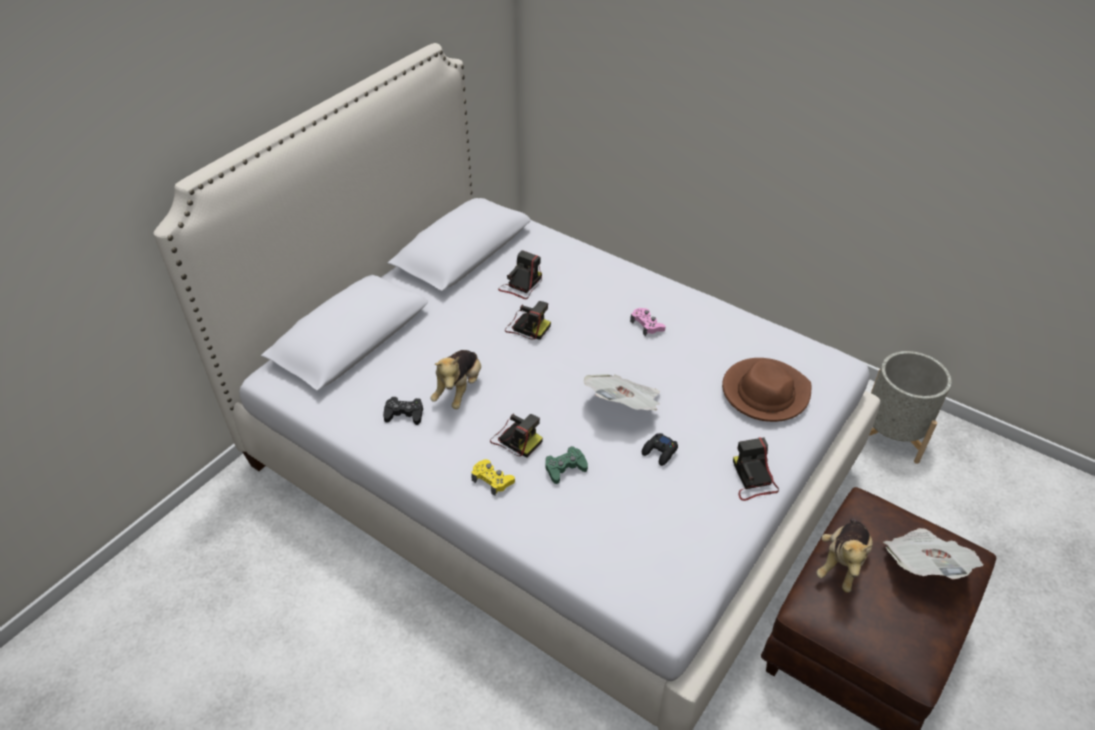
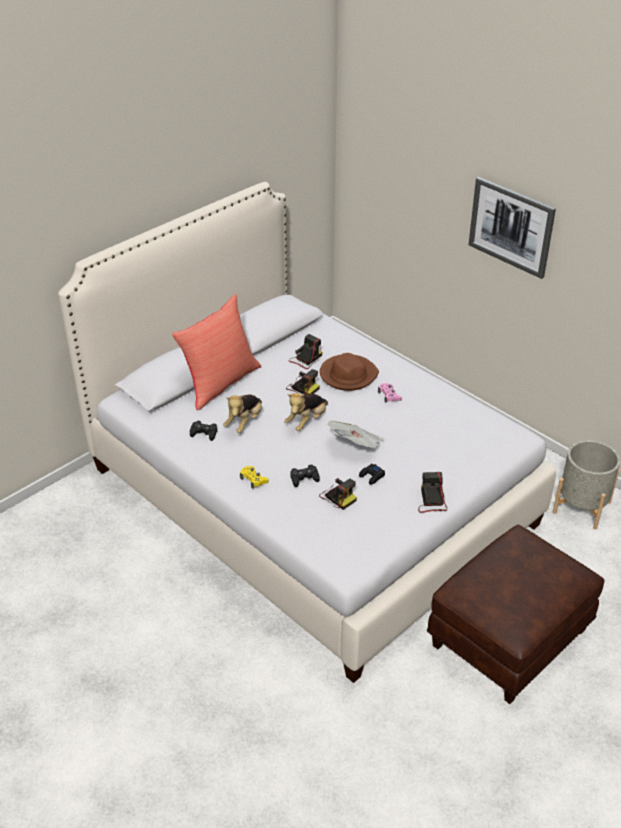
camera: 10 degrees right, 5 degrees down
camera [490,413,543,458] -> camera moved to [319,478,357,510]
green game controller [545,446,588,484] -> black game controller [290,464,319,487]
brown hat [722,358,811,422] -> brown hat moved to [320,353,379,391]
plush toy [816,519,873,593] -> plush toy moved to [284,393,328,431]
newspaper [883,528,983,579] -> none
none -> red pillow [172,294,261,411]
none -> picture [469,177,556,279]

